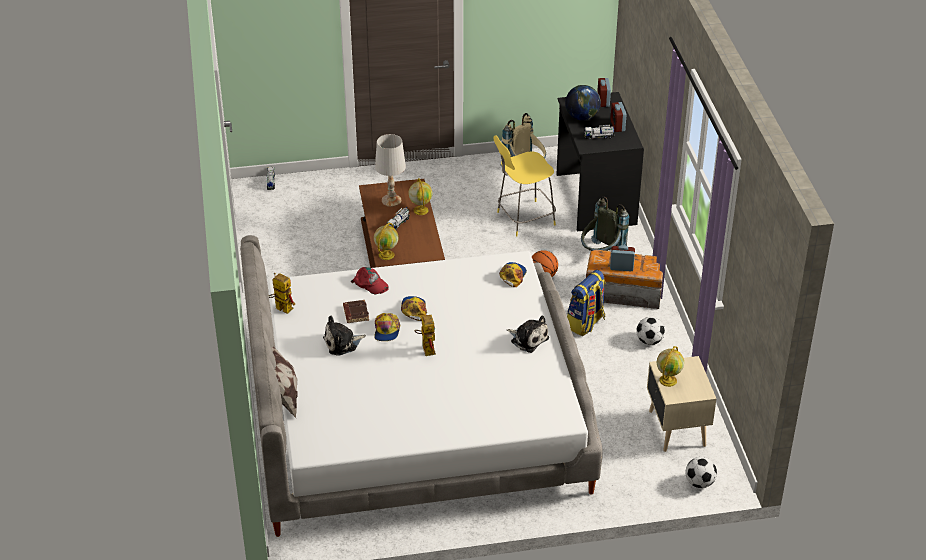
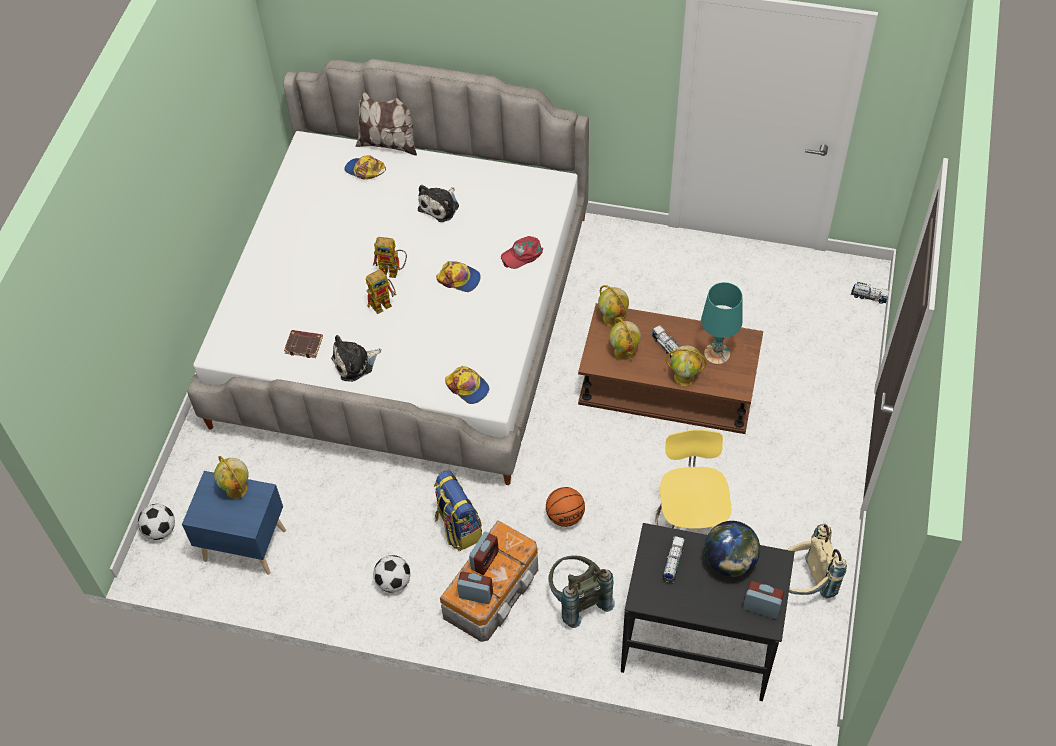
camera: 115 degrees right, 15 degrees up
toy robot [269,273,295,314] -> toy robot moved to [366,269,396,314]
plush toy [323,316,366,356] -> plush toy turned 150 degrees counterclockwise [418,185,459,222]
brown book [343,300,369,323] -> brown book moved to [284,330,323,358]
cap [374,313,400,341] -> cap moved to [344,155,386,180]
white table lamp [375,134,406,207] -> turquoise table lamp [701,282,743,365]
alarm clock [610,102,627,132] -> alarm clock moved to [457,571,493,604]
beige nightstand [647,356,716,452] -> blue nightstand [182,471,286,575]
none -> globe [609,318,641,361]

